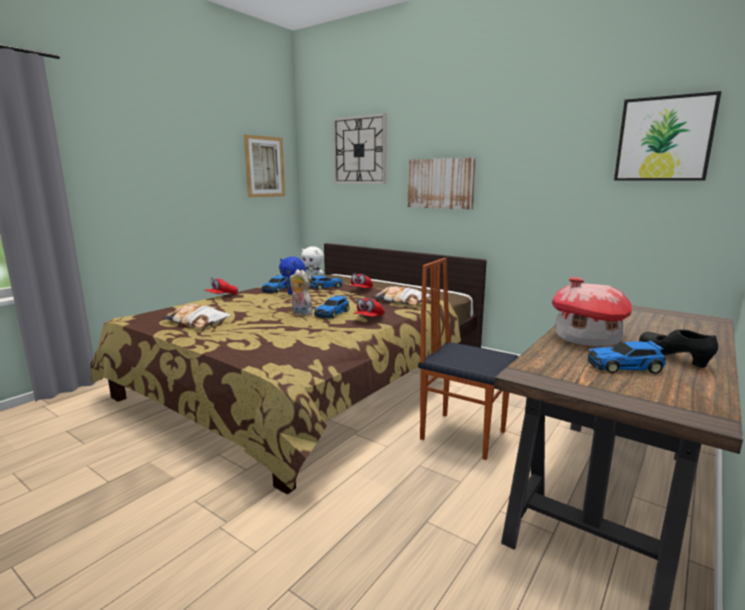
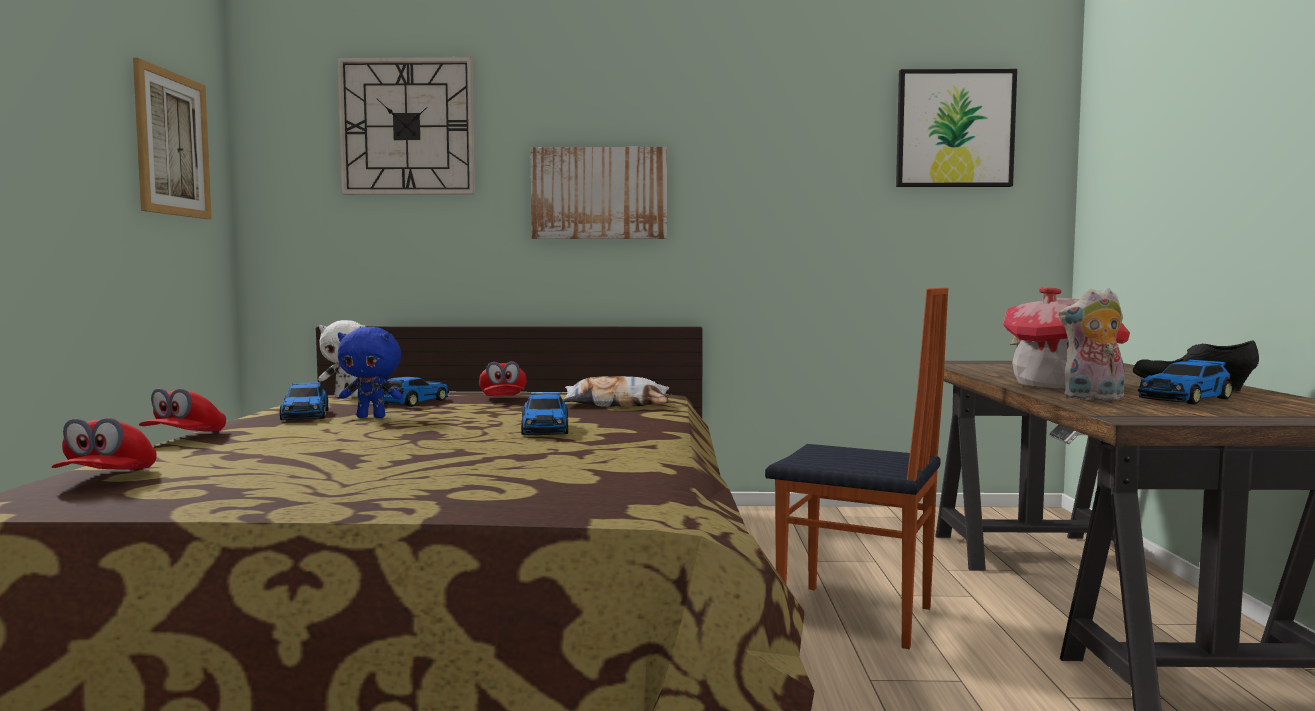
camera: 35 degrees left, 10 degrees down
pillow [162,304,231,328] -> none
plush toy [289,269,312,315] -> plush toy moved to [1059,288,1125,400]
red cap [353,298,385,317] -> red cap moved to [52,418,157,469]
chair [418,258,518,460] -> chair turned 150 degrees counterclockwise [765,288,948,649]

